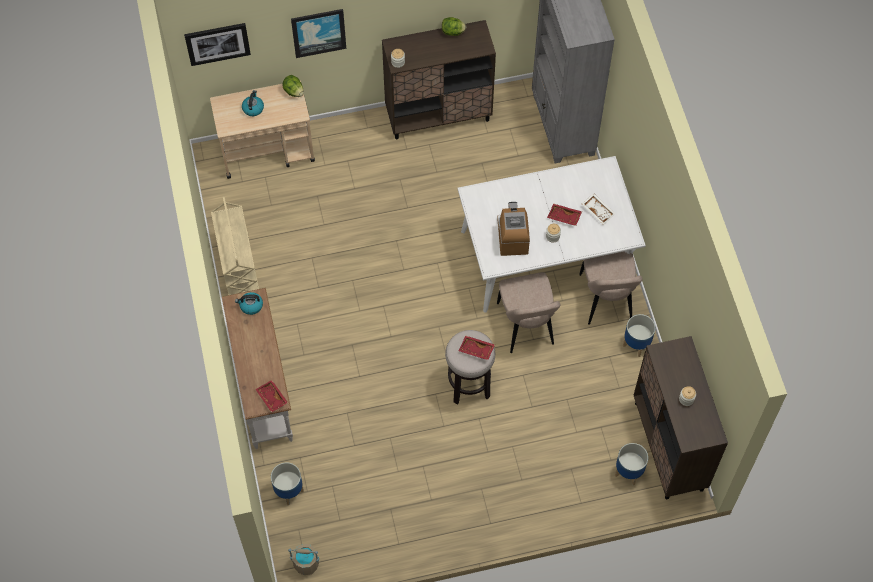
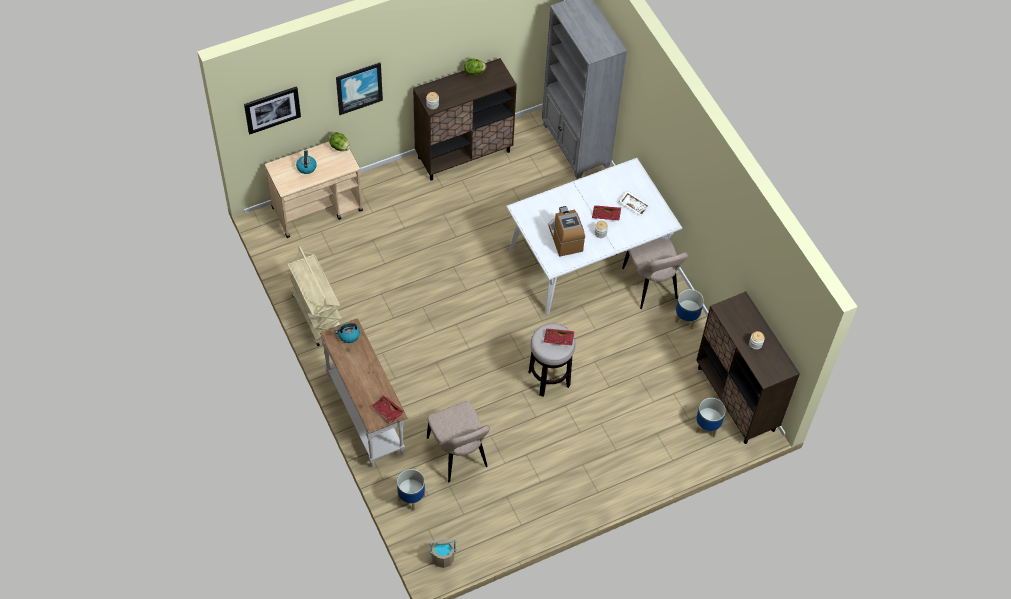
camera: 15 degrees left, 5 degrees down
beige chair [497,272,560,353] -> beige chair moved to [427,401,490,482]

